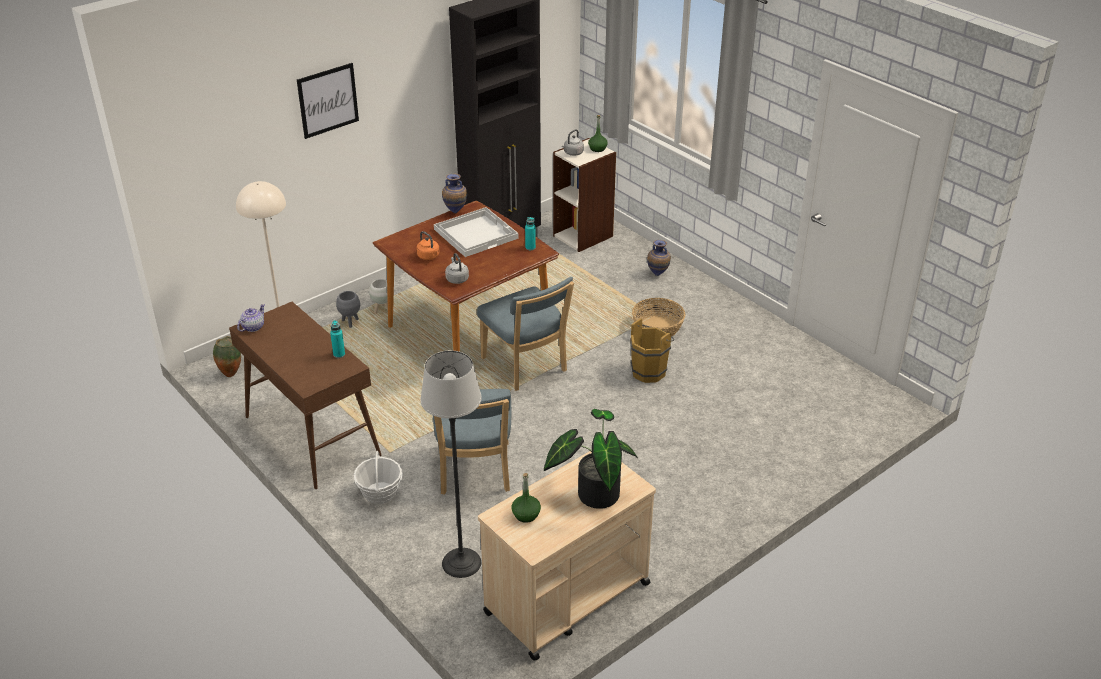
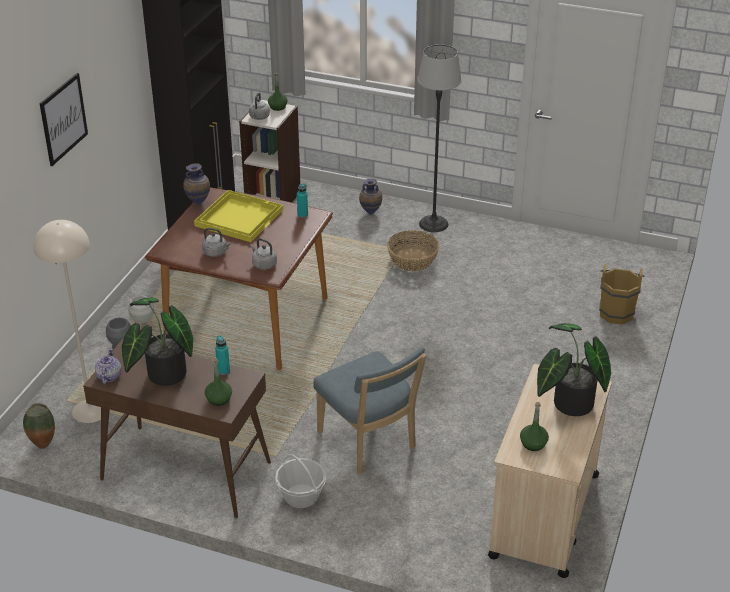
camera: 30 degrees left, 0 degrees up
orange kettle [416,231,439,260] -> grey kettle [202,228,231,257]
floor lamp [420,350,482,578] -> floor lamp moved to [417,44,462,232]
white tray [434,207,519,257] -> yellow tray [194,190,283,242]
blue chair [477,277,574,391] -> none
brown bucket [630,318,674,383] -> brown bucket moved to [599,264,645,325]
none -> potted plant [122,298,193,386]
none -> green bottle [205,358,232,406]

